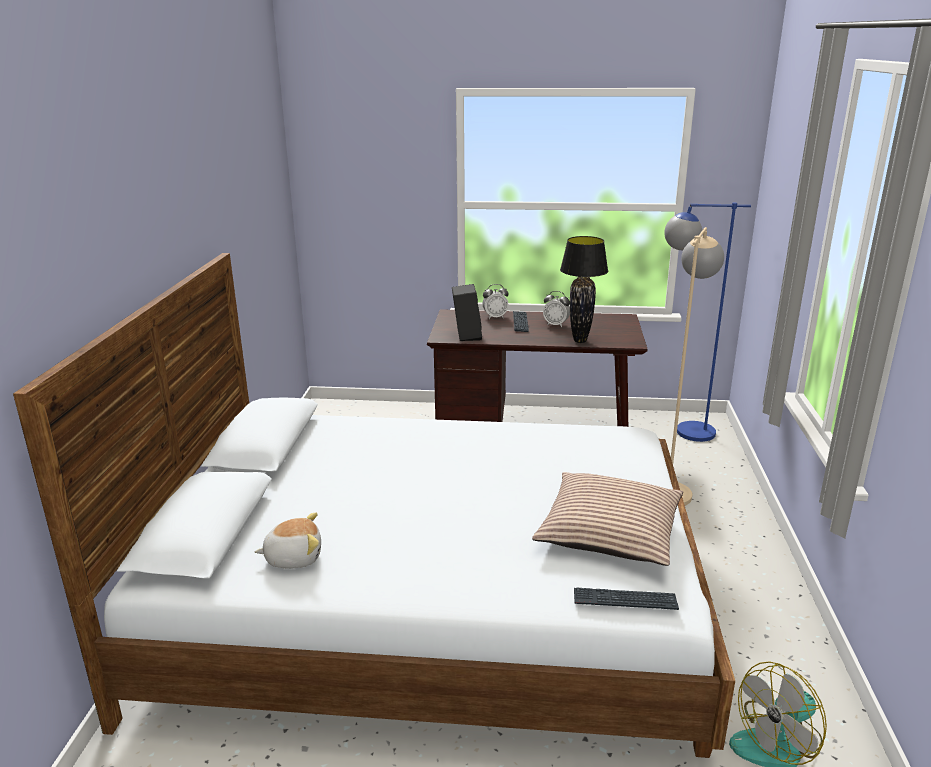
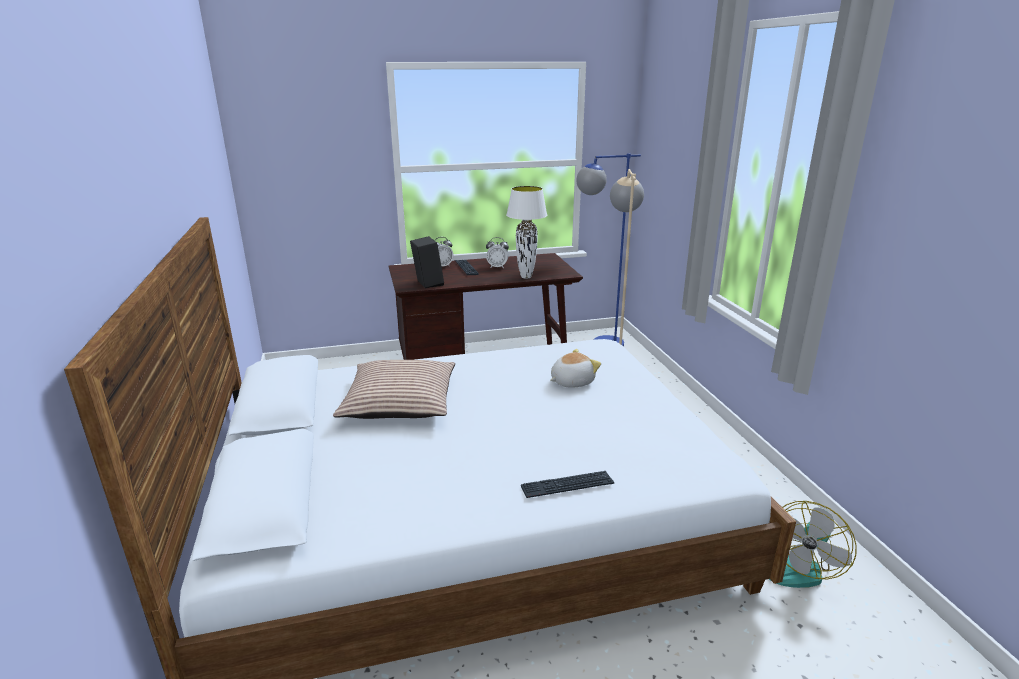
camera: 20 degrees left, 0 degrees up
plush toy [255,513,321,569] -> plush toy moved to [550,349,601,388]
pillow [532,472,683,566] -> pillow moved to [333,360,455,419]
black table lamp [560,236,608,343] -> white table lamp [506,186,547,279]
keyboard [574,587,679,610] -> keyboard moved to [521,471,614,498]

